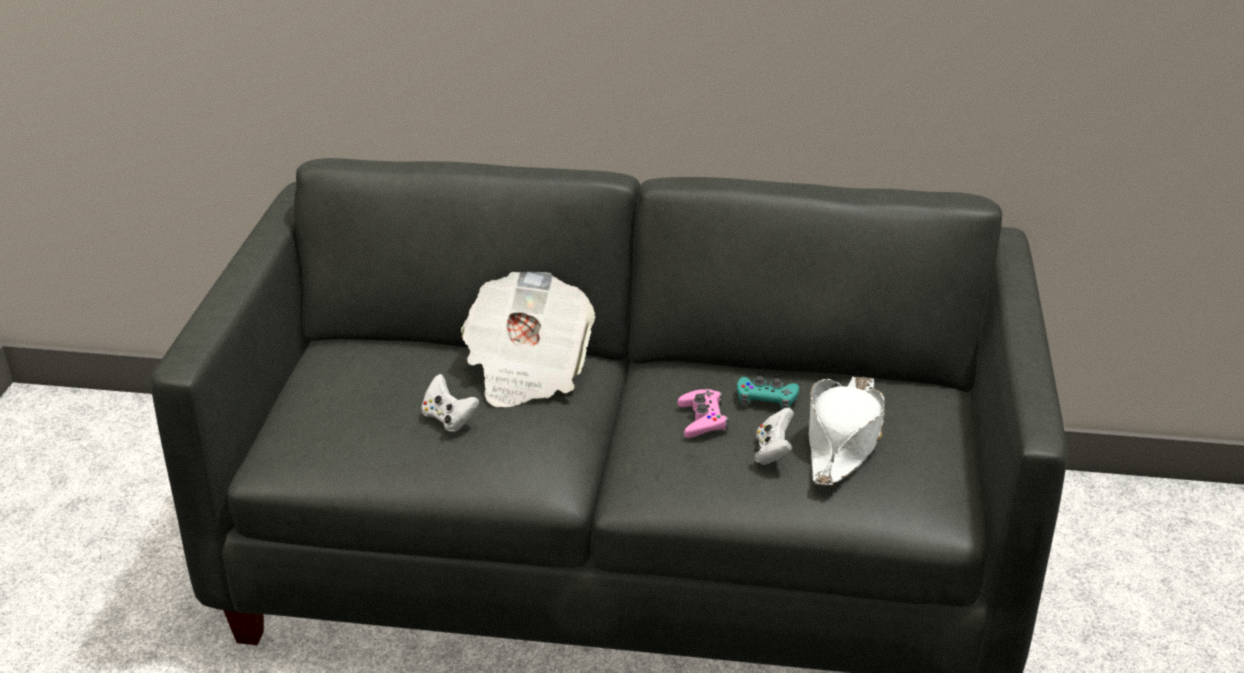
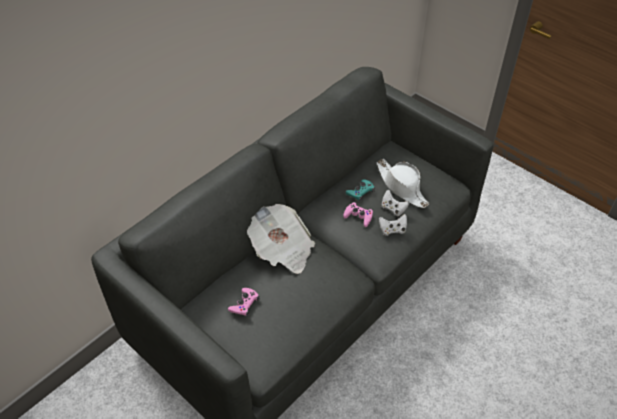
camera: 55 degrees left, 15 degrees up
white game controller [421,374,479,432] -> white game controller moved to [379,214,407,236]
none -> pink game controller [228,288,259,316]

